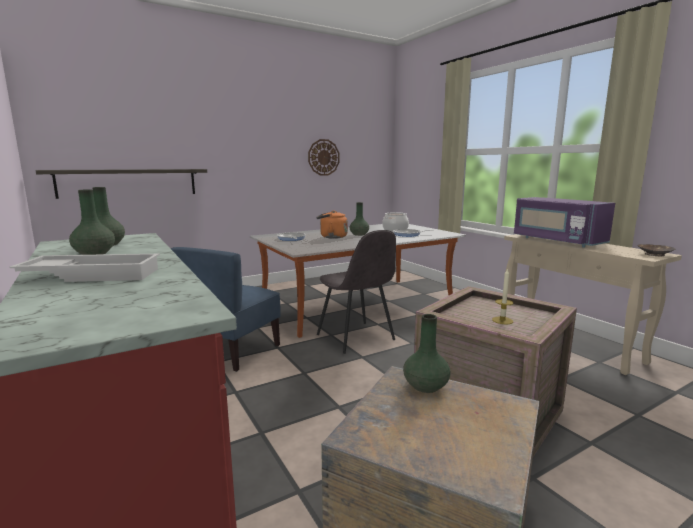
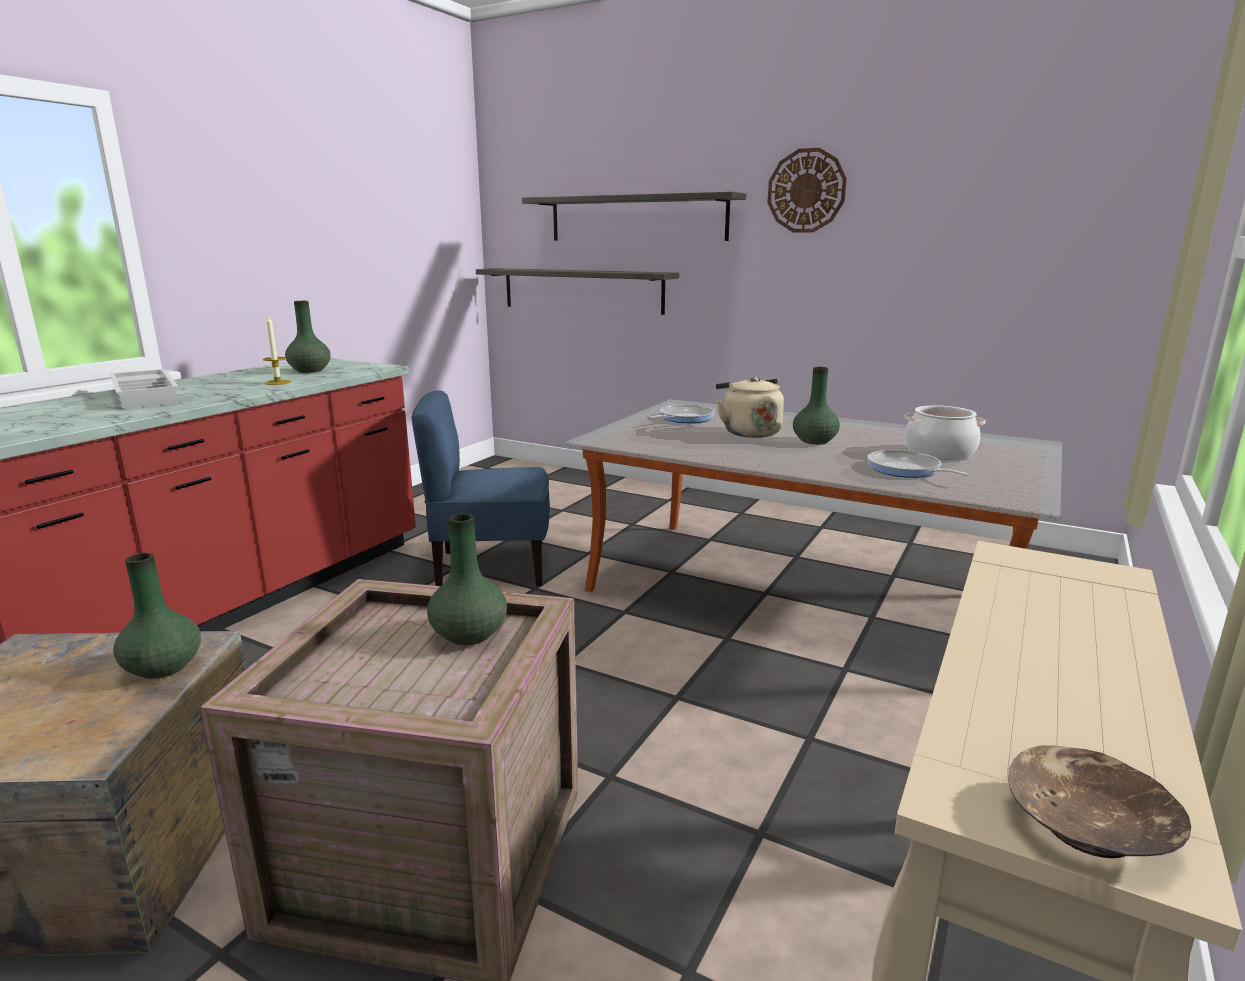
camera: 60 degrees right, 5 degrees up
green vase [69,189,115,255] -> green vase moved to [427,513,507,645]
wall clock [308,139,340,176] -> wall clock moved to [768,148,847,232]
orange kettle [317,211,348,239] -> beige kettle [716,377,784,438]
grey chair [317,230,396,354] -> none
candle [492,268,514,324] -> candle moved to [263,316,291,385]
purple microwave [514,197,615,247] -> none
none -> shelf [522,192,746,241]

